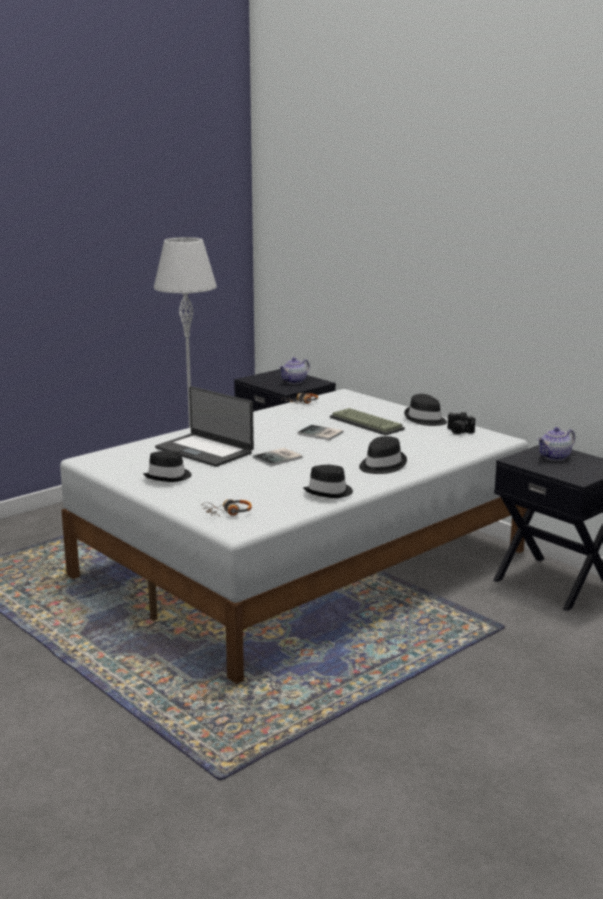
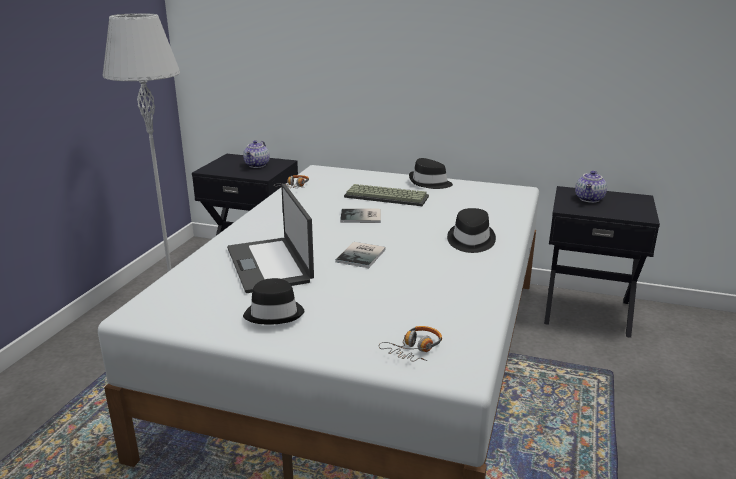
camera: 30 degrees left, 5 degrees up
laptop [155,386,254,467] -> laptop turned 60 degrees clockwise [227,184,314,293]
black hat [303,465,353,498] -> none
camera [447,412,475,434] -> none

